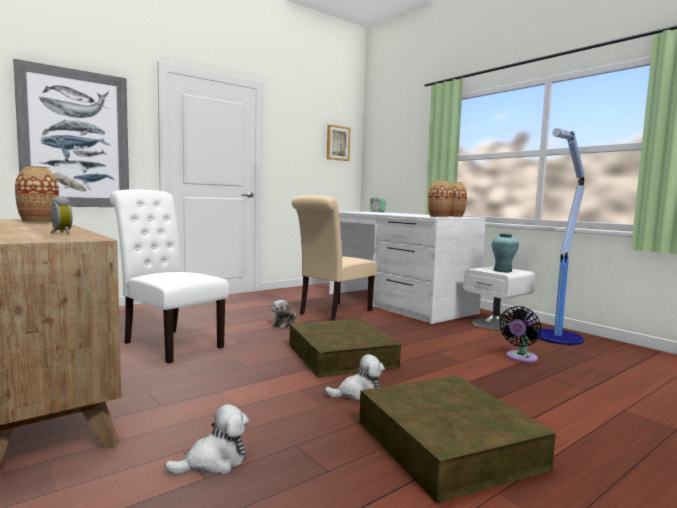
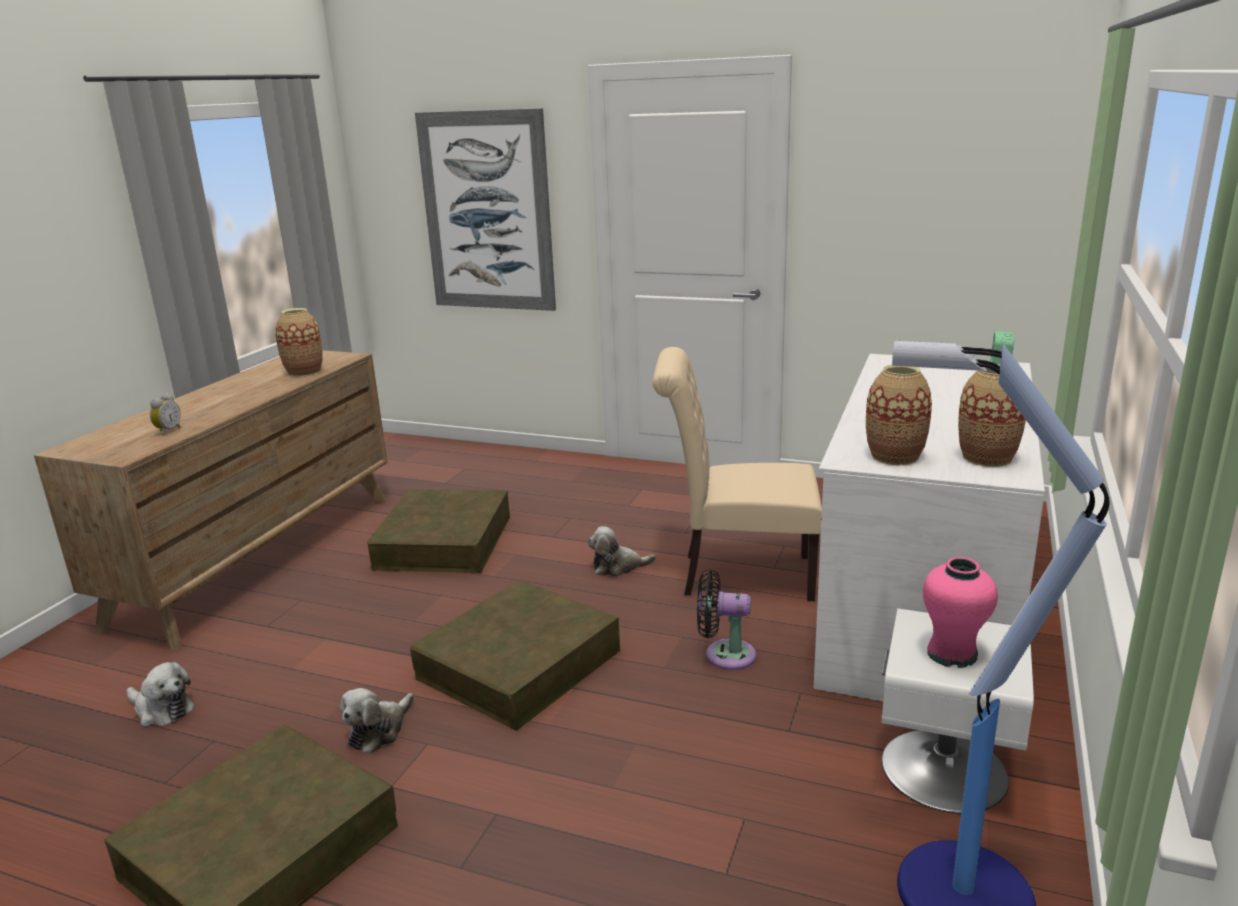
camera: 60 degrees right, 15 degrees up
white chair [110,189,229,364] -> brown storage box [367,489,510,573]
plush toy [325,354,385,401] -> plush toy turned 75 degrees clockwise [340,688,414,754]
picture [327,124,351,161] -> none
turquoise vase [492,233,519,272] -> pink vase [923,557,998,668]
black fan [499,306,541,363] -> black fan moved to [697,569,756,670]

